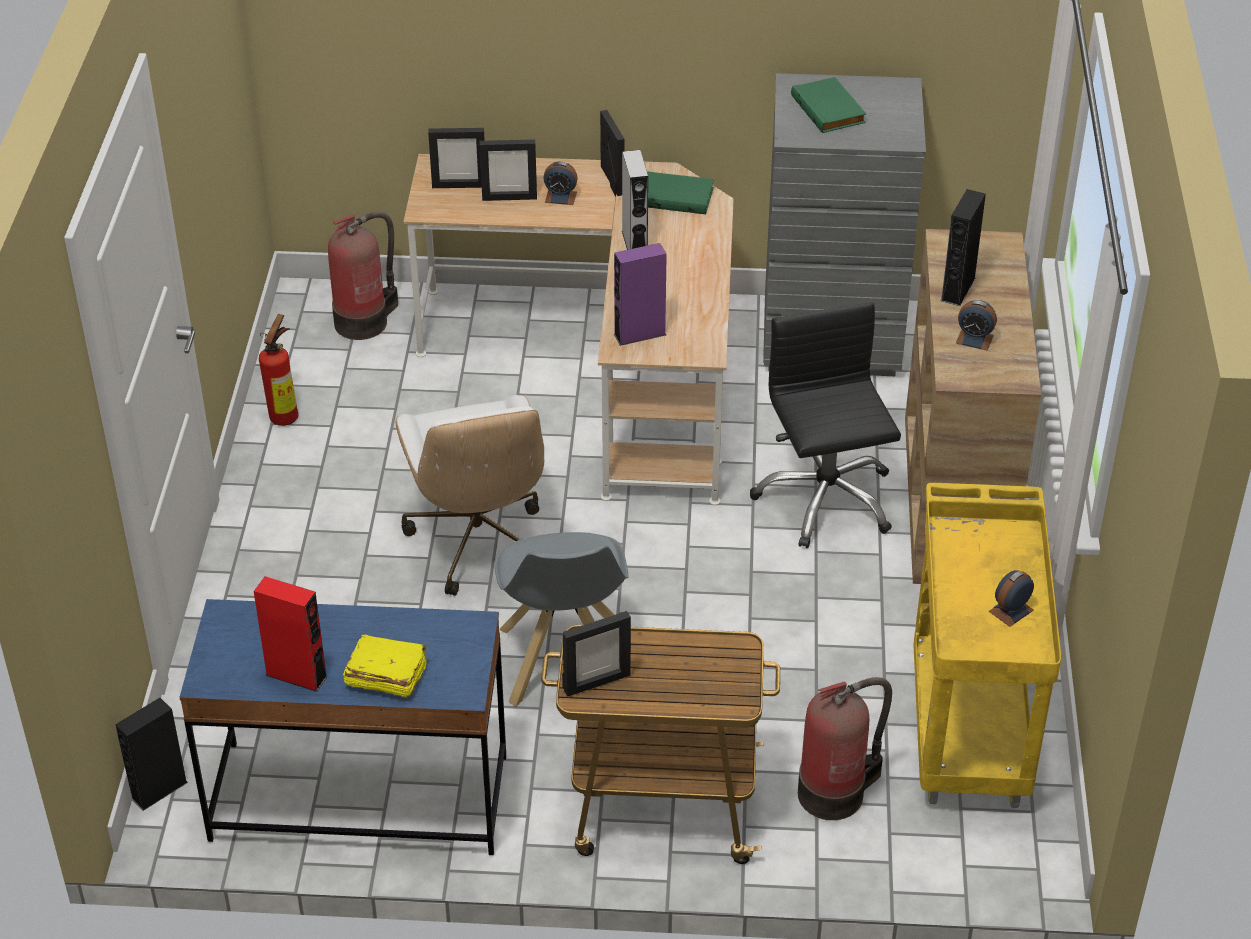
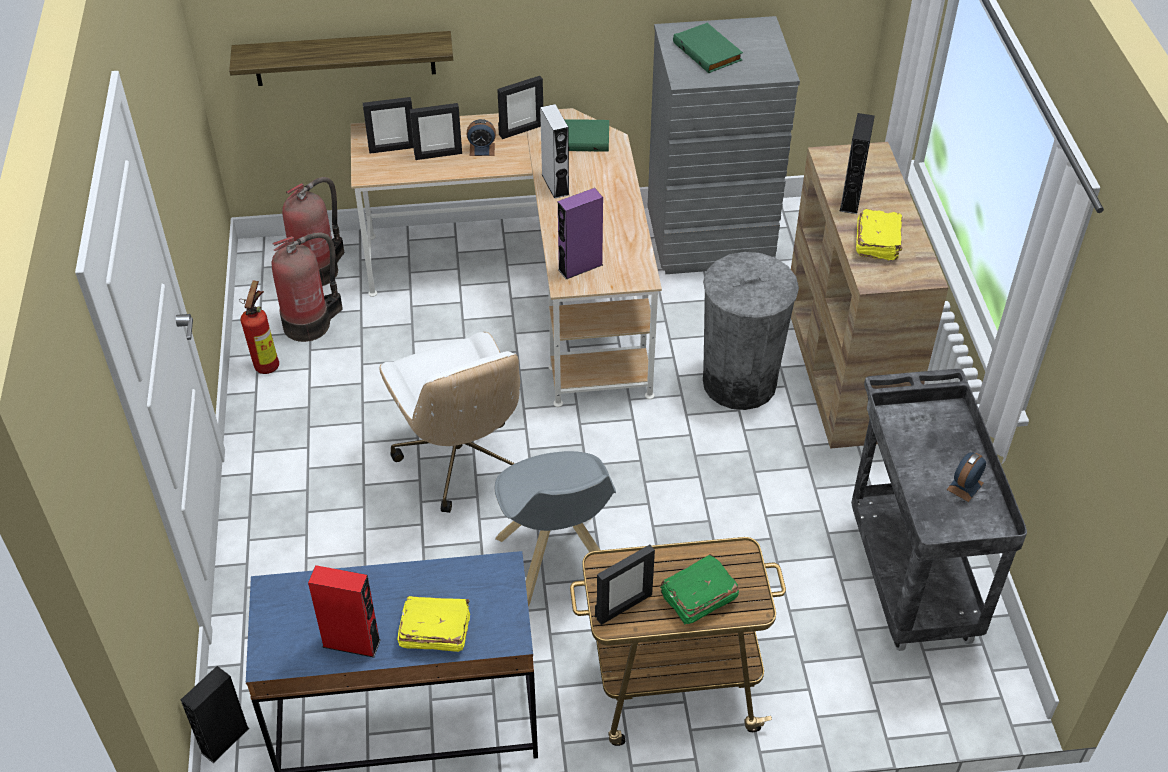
camera: 10 degrees left, 5 degrees up
picture frame [600,110,625,197] -> picture frame turned 90 degrees clockwise [497,76,543,139]
black office chair [750,302,901,548] -> grey trash can [703,252,799,410]
fire extinguisher [798,677,892,820] -> fire extinguisher moved to [272,232,343,342]
yellow cart [914,483,1061,808] -> grey cart [851,369,1027,651]
alarm clock [956,300,997,351] -> yellow book [856,209,902,261]
none -> shelf [229,31,453,86]
none -> green book [660,554,740,624]

